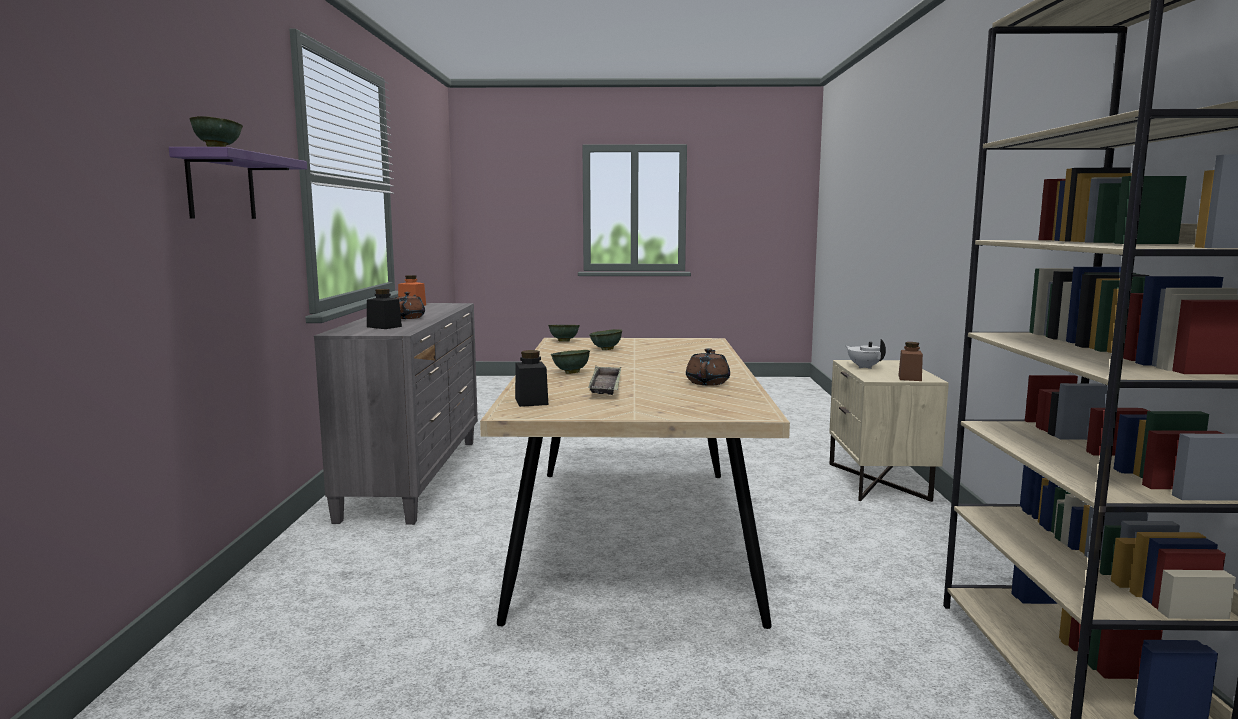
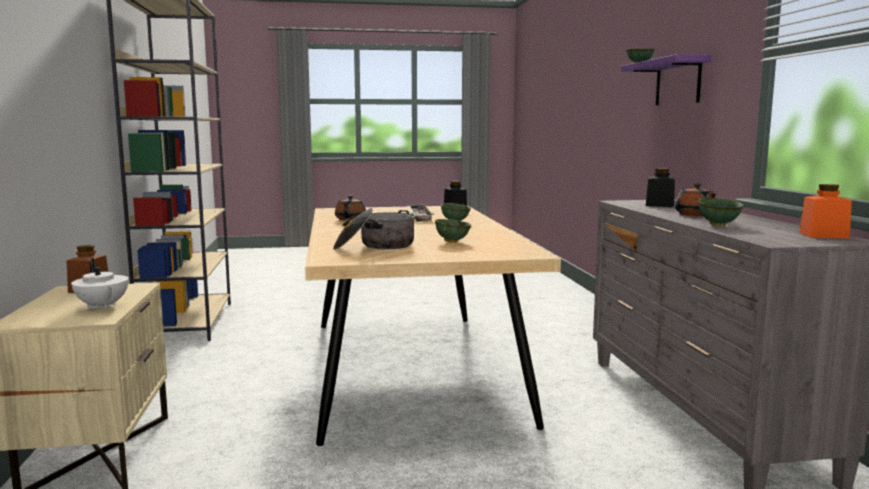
camera: 170 degrees right, 0 degrees up
green bowl [548,325,580,341] -> green bowl moved to [698,198,744,226]
none -> cooking pot [333,208,416,250]

